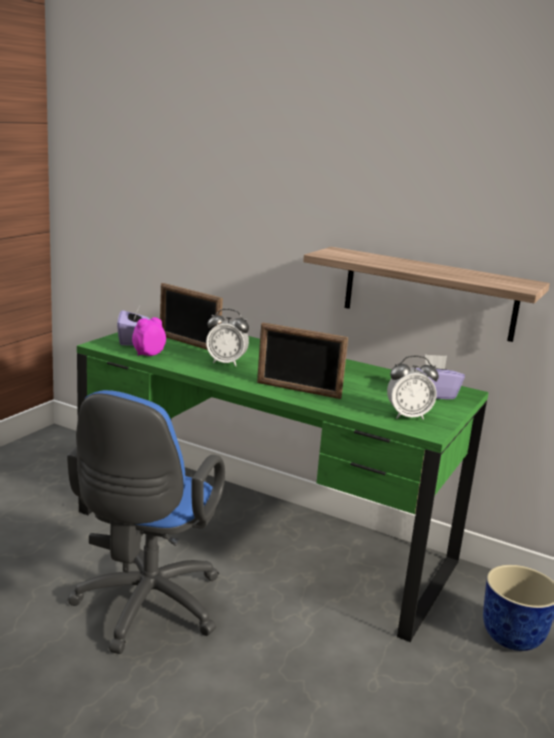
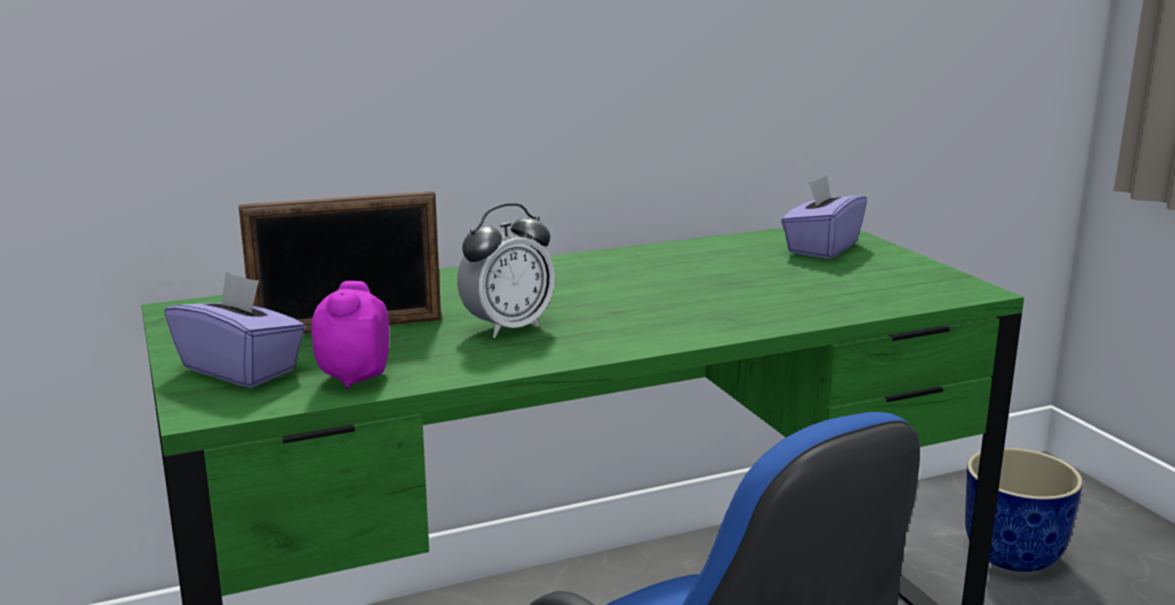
camera: 50 degrees left, 0 degrees up
picture frame [257,322,348,399] -> none
shelf [303,247,550,342] -> none
alarm clock [387,356,439,420] -> none

